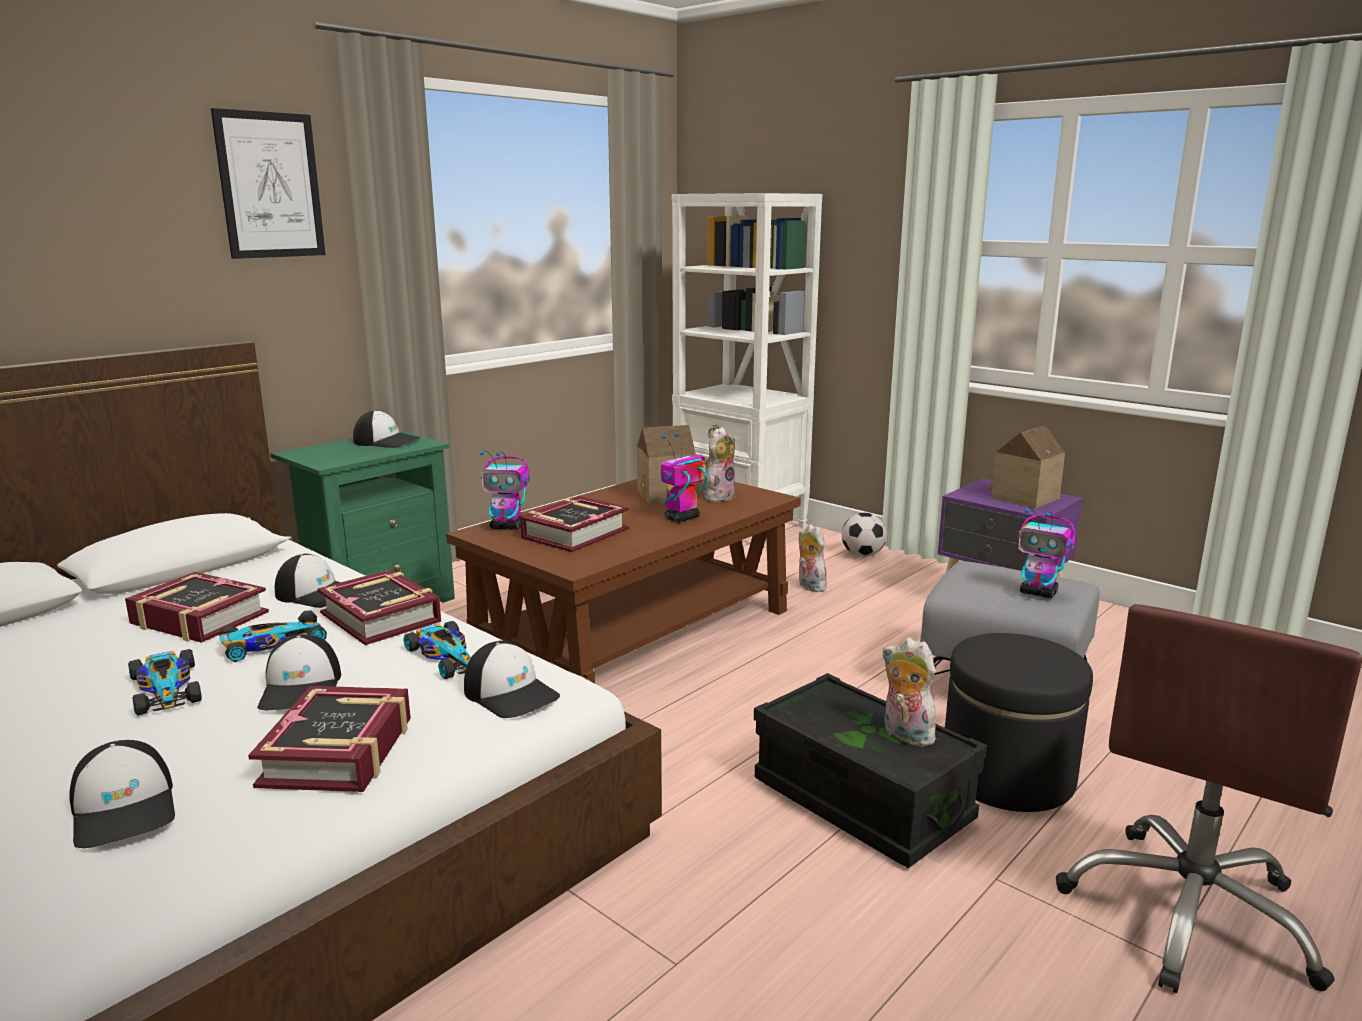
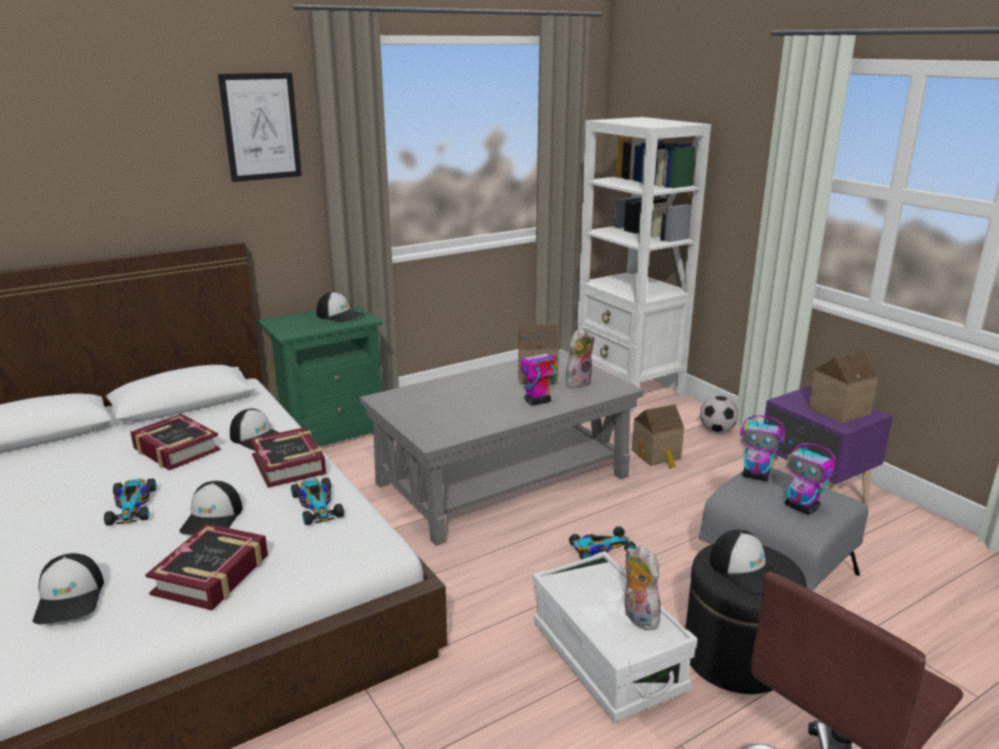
camera: 15 degrees right, 5 degrees up
toy car [219,611,327,662] -> toy car moved to [569,527,636,560]
brown coffee table [446,475,801,683] -> grey coffee table [360,349,644,546]
cap [464,640,560,718] -> cap moved to [710,530,786,594]
toy robot [480,450,530,530] -> toy robot moved to [740,415,785,481]
book [520,496,629,552] -> none
black storage box [754,673,987,868] -> white storage box [533,551,698,723]
plush toy [798,524,830,592] -> toy house [632,404,684,469]

